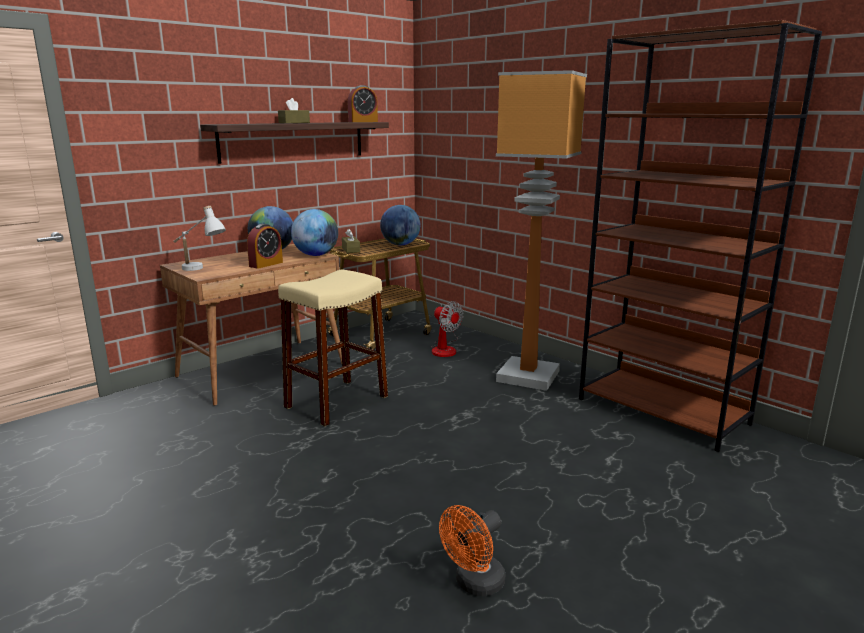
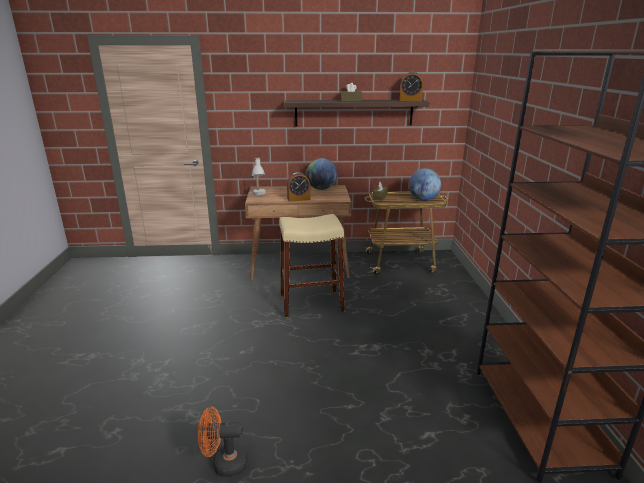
camera: 40 degrees right, 5 degrees up
globe [291,209,338,256] -> none
fan [431,301,463,357] -> none
floor lamp [496,70,587,391] -> none

